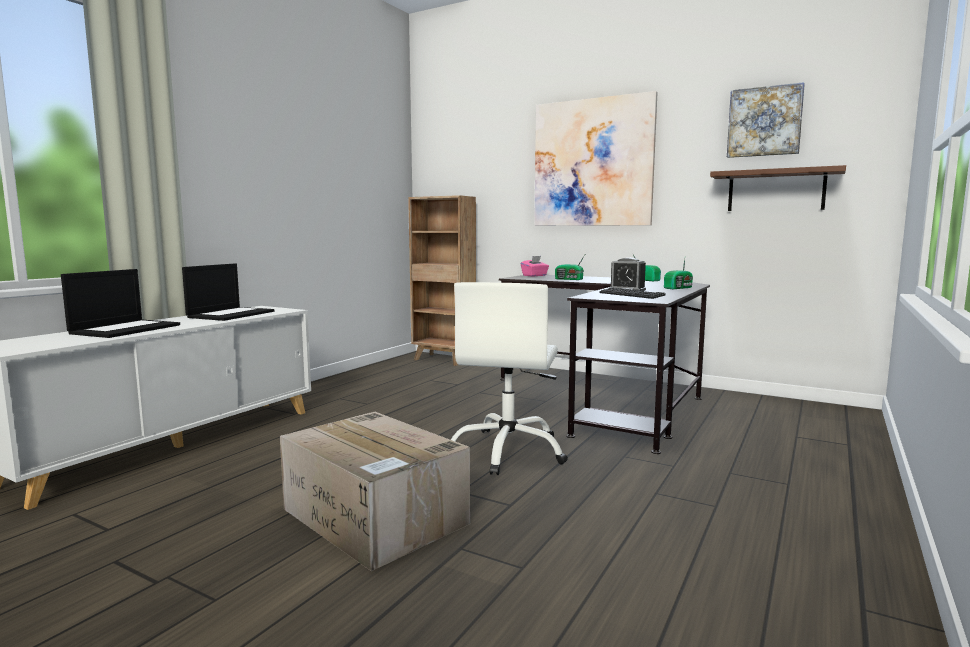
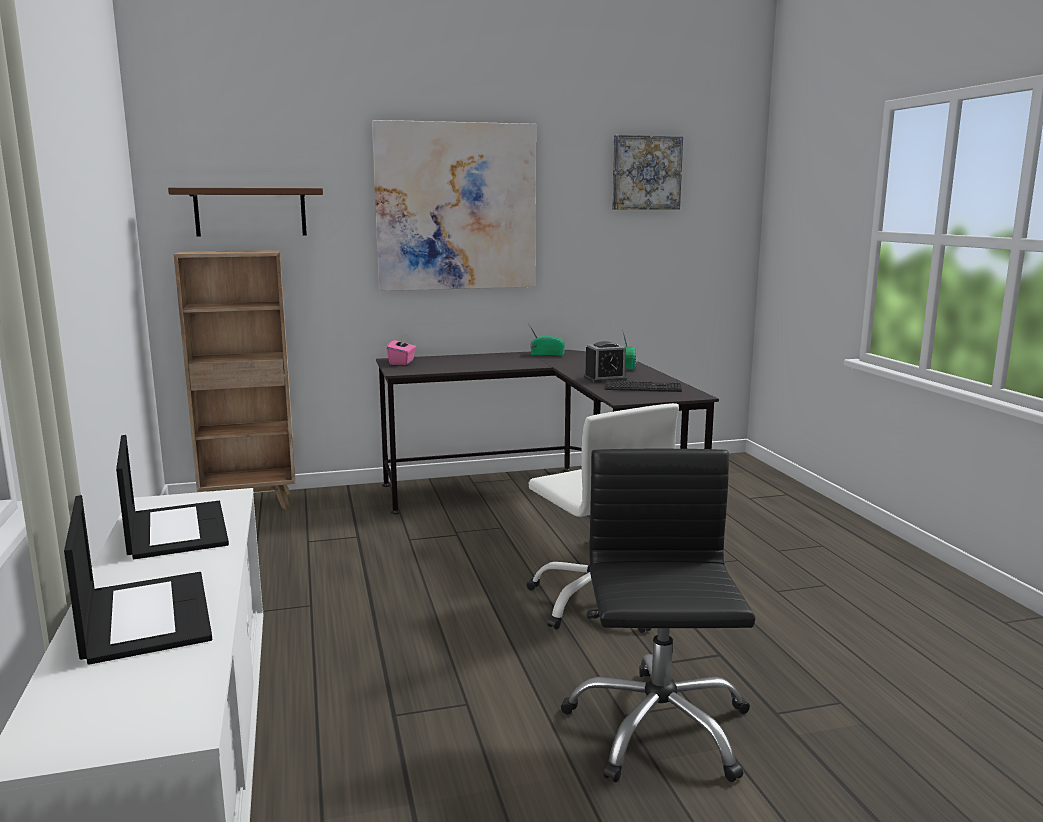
camera: 45 degrees left, 5 degrees up
cardboard box [280,412,470,571] -> black office chair [561,449,756,783]
radio [555,253,586,280] -> none
brown shelf [710,165,846,211] -> brown shelf moved to [168,188,323,236]

